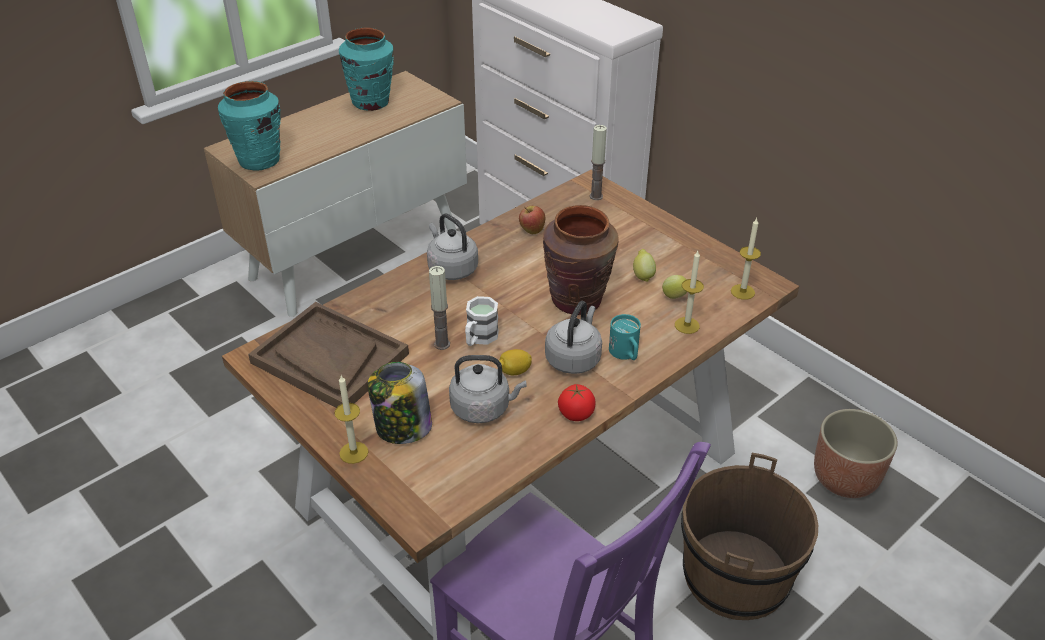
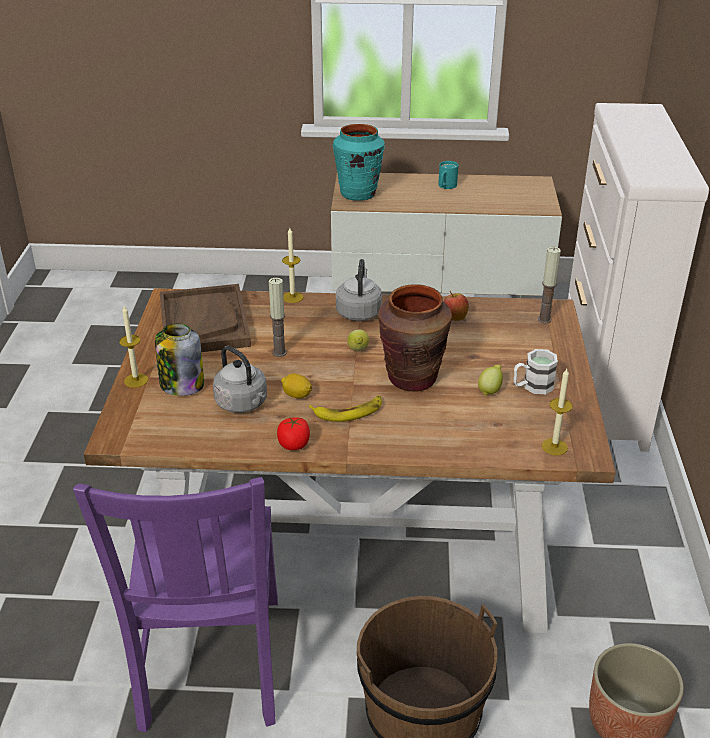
camera: 45 degrees right, 5 degrees down
turquoise vase [339,27,394,111] -> none
white mug [465,296,499,346] -> white mug moved to [514,349,558,394]
grey kettle [545,301,602,374] -> banana [308,395,382,422]
turquoise mug [609,314,641,360] -> turquoise mug moved to [438,161,458,189]
lemon [662,275,687,299] -> lemon moved to [347,329,369,351]
candle [675,251,704,334] -> candle moved to [282,228,303,303]

